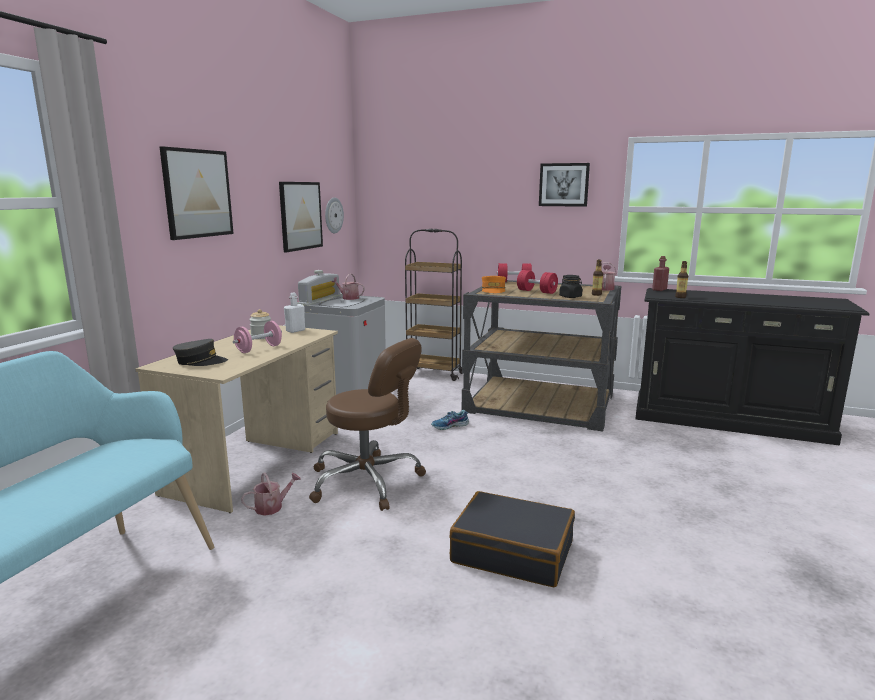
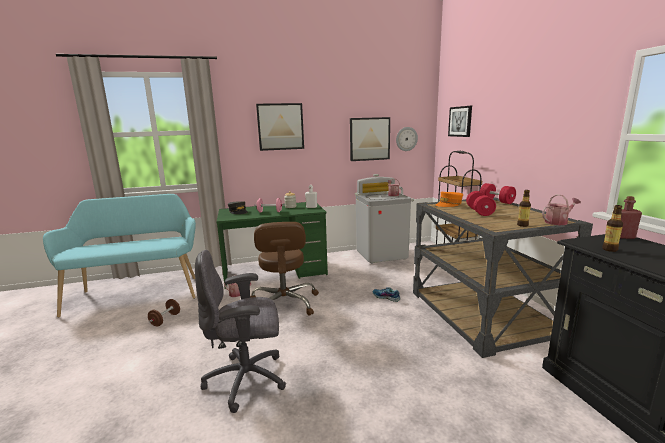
camera: 55 degrees right, 0 degrees up
beige desk [135,325,338,513] -> green desk [216,202,328,289]
black suitcase [449,491,575,587] -> grey office chair [195,250,286,413]
picture [539,163,590,207] -> picture moved to [448,106,472,137]
black jar [559,275,582,298] -> none
none -> brown dumbbell [148,299,180,327]

